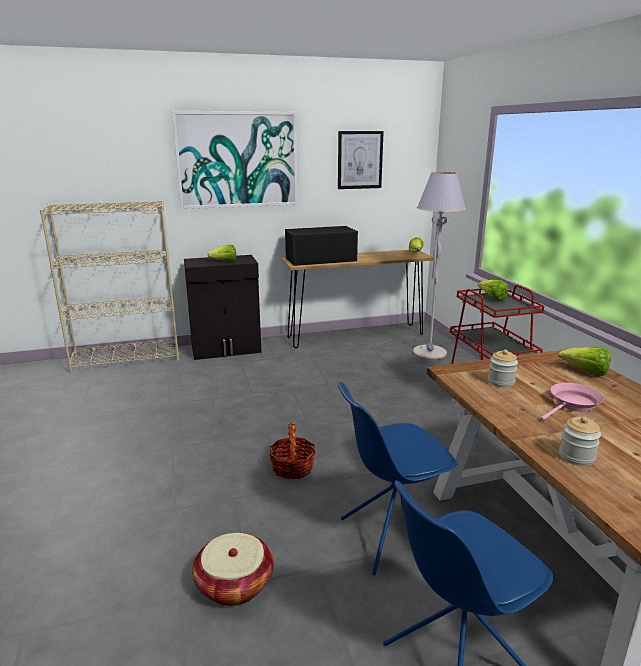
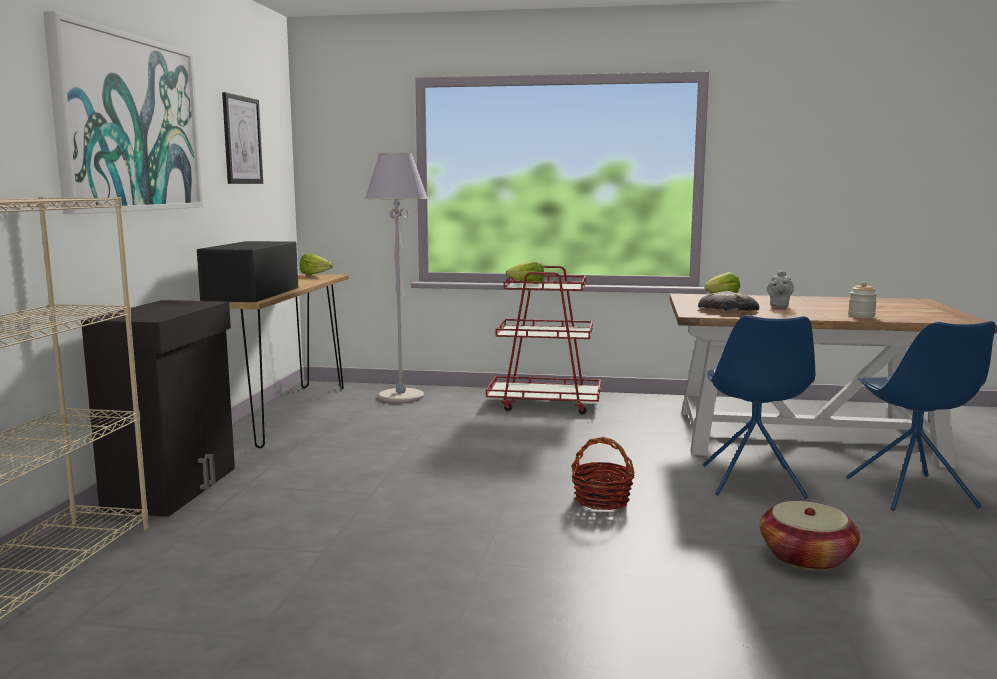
camera: 65 degrees left, 10 degrees down
lettuce [208,245,236,262] -> none
jar [488,349,518,387] -> bread [698,291,759,311]
pink frying pan [540,383,604,421] -> grey teapot [767,270,794,308]

